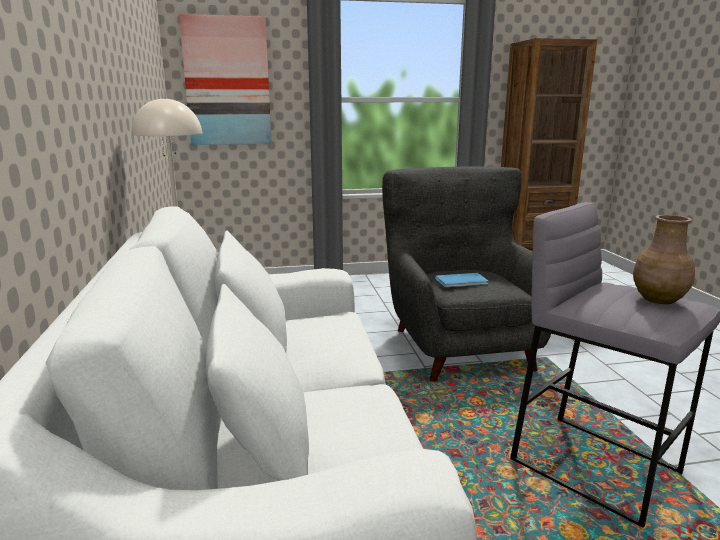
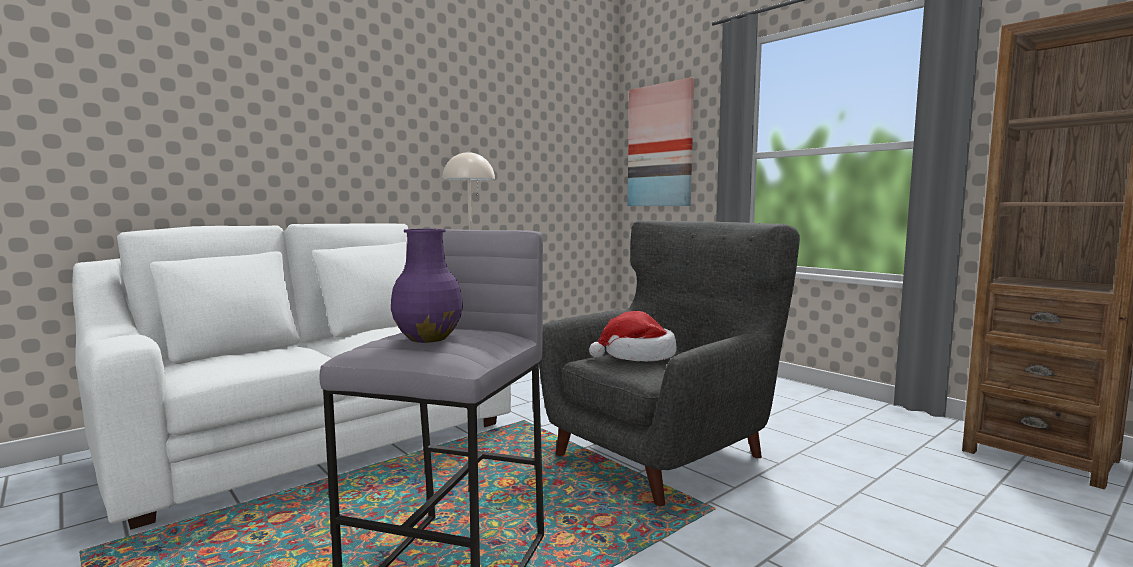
camera: 60 degrees right, 10 degrees down
blue book [435,273,488,287] -> hat [589,311,677,361]
brown vase [633,215,695,304] -> purple vase [391,229,463,343]

